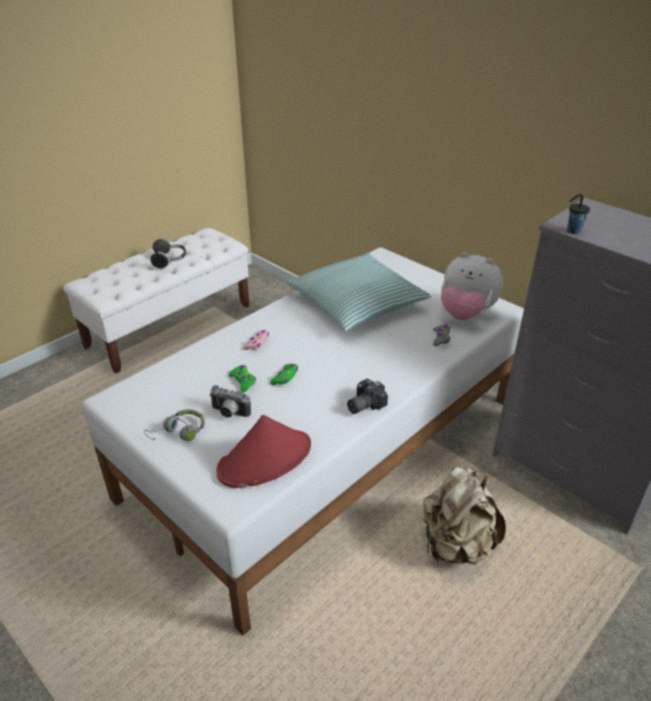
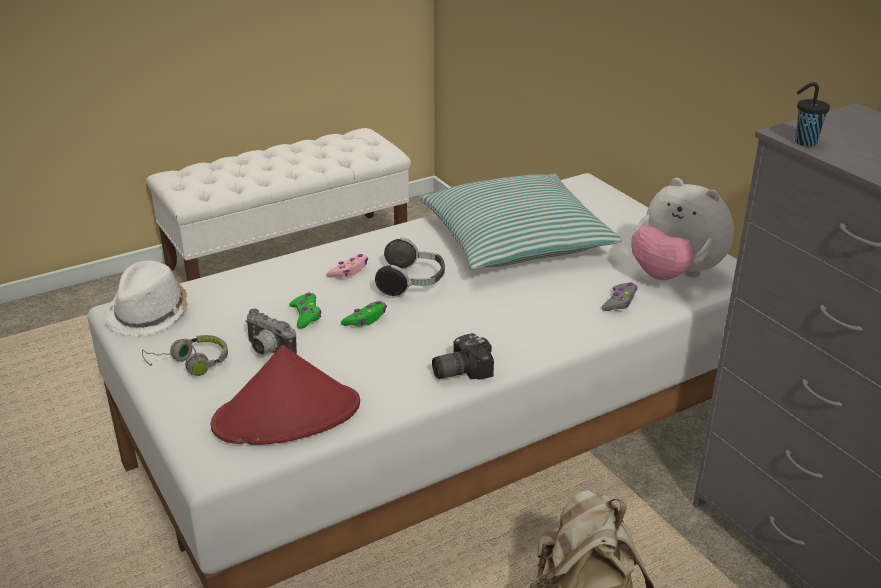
camera: 15 degrees right, 5 degrees down
headphones [150,238,186,269] -> headphones moved to [375,237,445,298]
none -> white hat [105,260,188,337]

